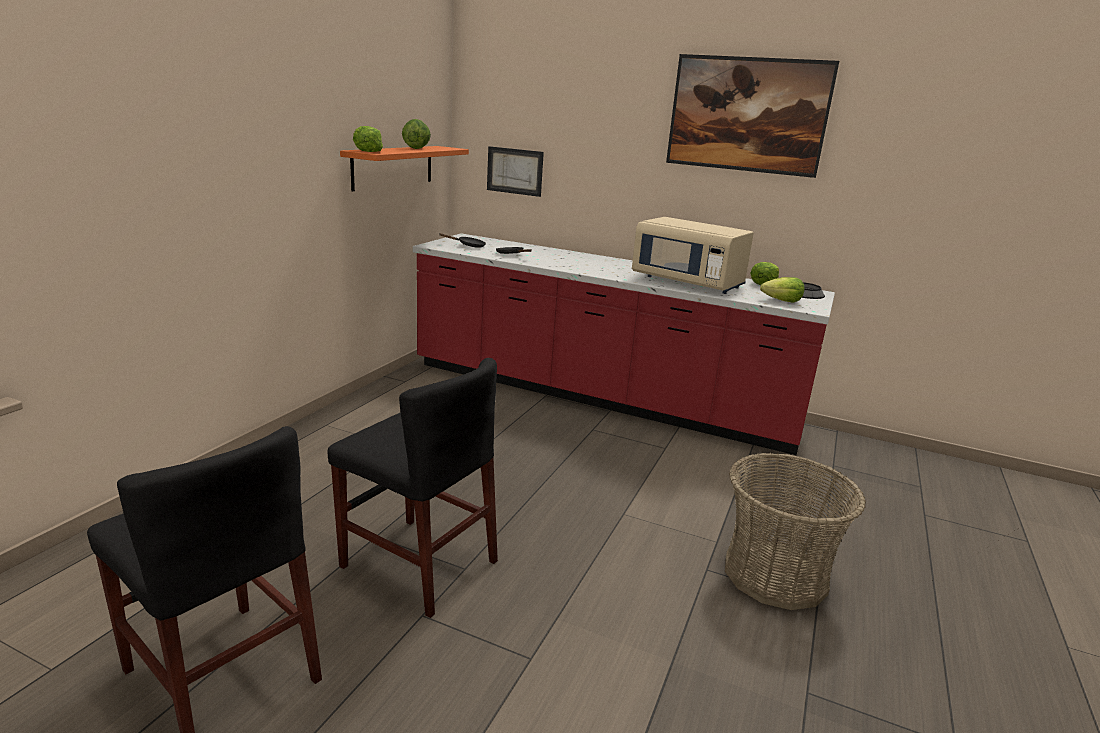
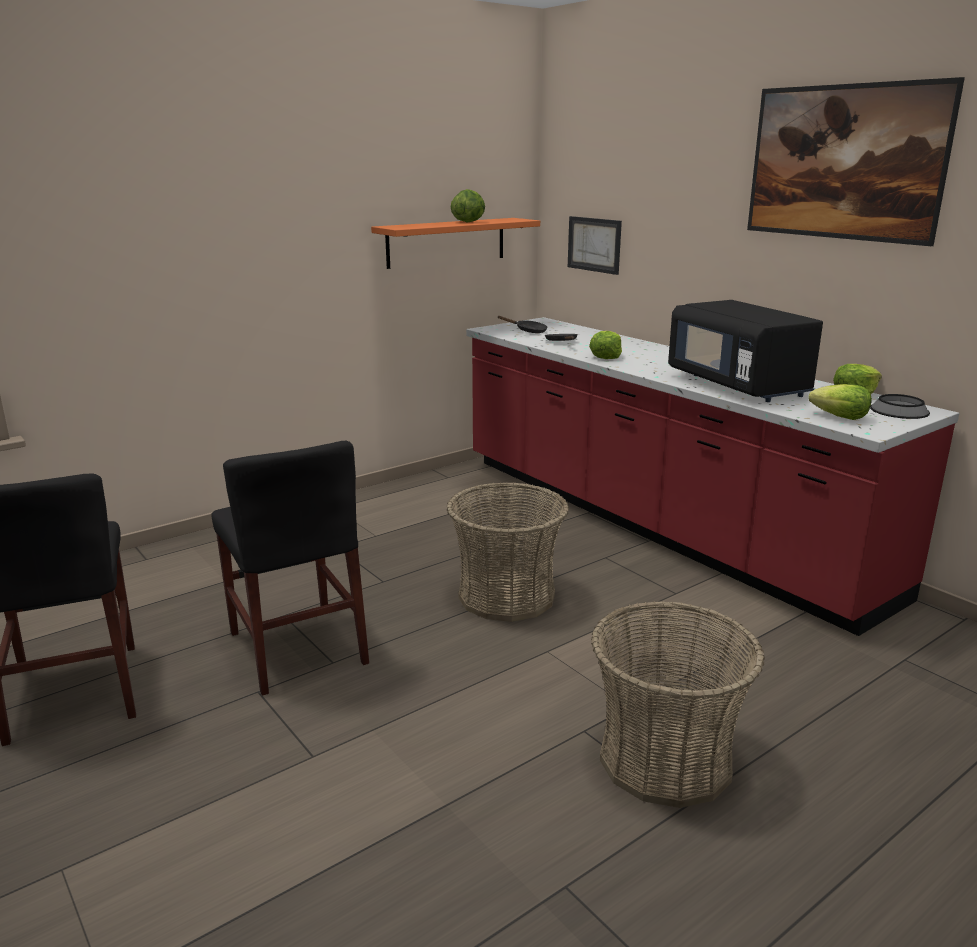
camera: 30 degrees right, 0 degrees up
lettuce [353,126,383,152] -> lettuce moved to [589,331,622,359]
beige microwave [632,217,754,294] -> black microwave [668,300,823,402]
none -> basket [447,482,569,622]

